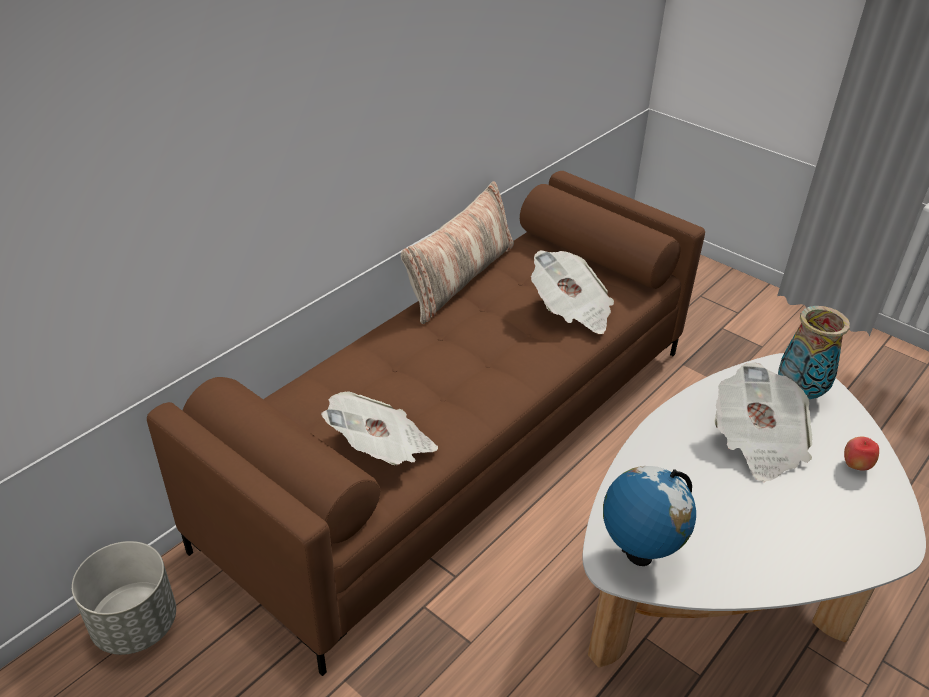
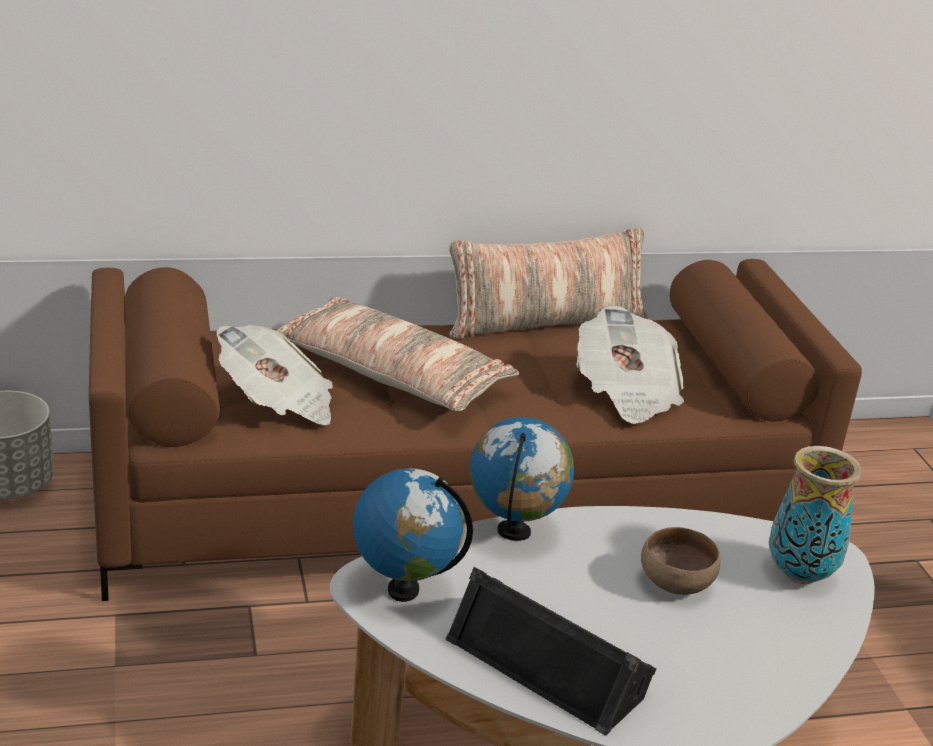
camera: 35 degrees right, 10 degrees down
newspaper [714,362,812,482] -> brown bowl [641,527,720,595]
apple [844,437,879,471] -> none
none -> pillow [276,297,519,411]
none -> black speaker [445,567,656,736]
none -> globe [470,417,574,541]

